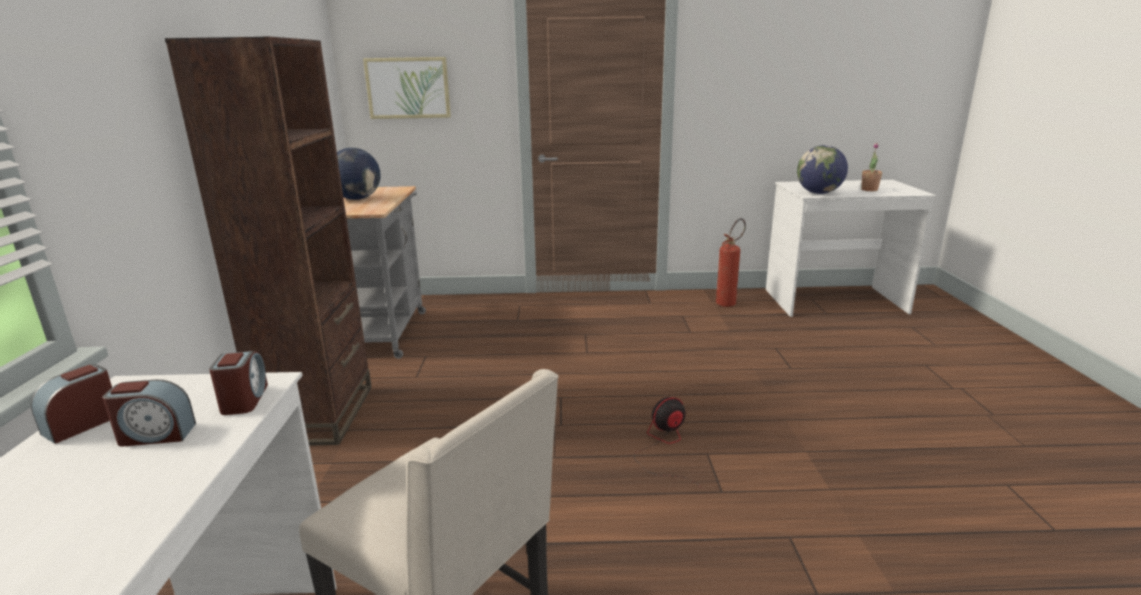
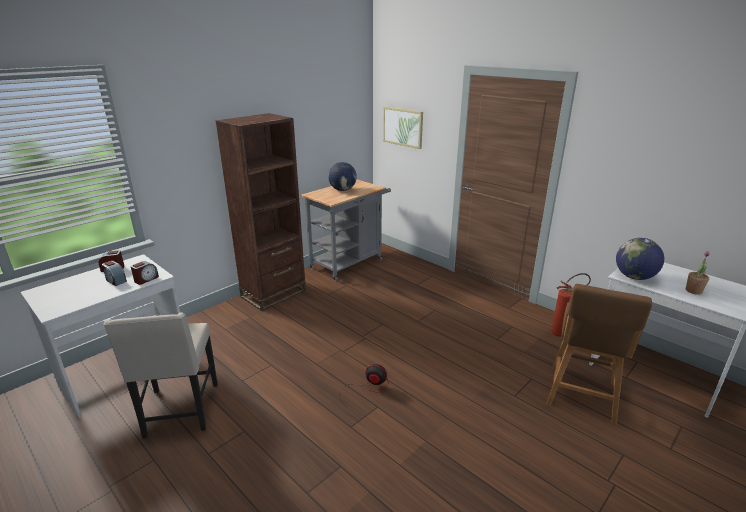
camera: 45 degrees right, 5 degrees up
none -> brown stool [546,284,652,424]

